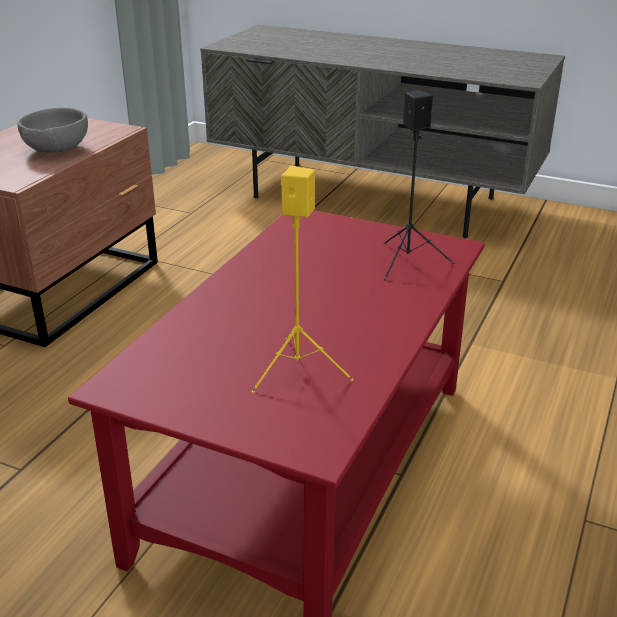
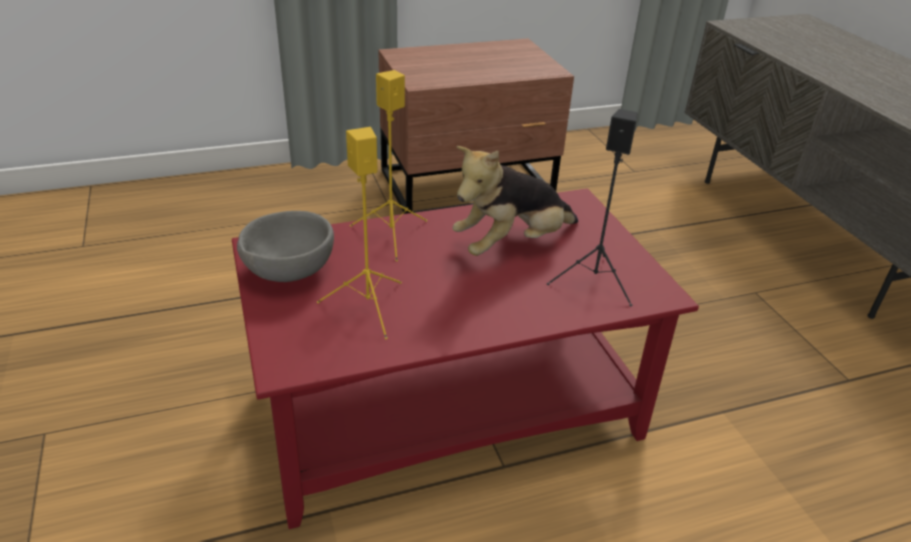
camera: 45 degrees right, 5 degrees up
grey bowl [17,108,88,153] -> grey bowl moved to [237,211,334,282]
none -> yellow speaker [350,70,427,261]
none -> plush toy [453,146,578,256]

